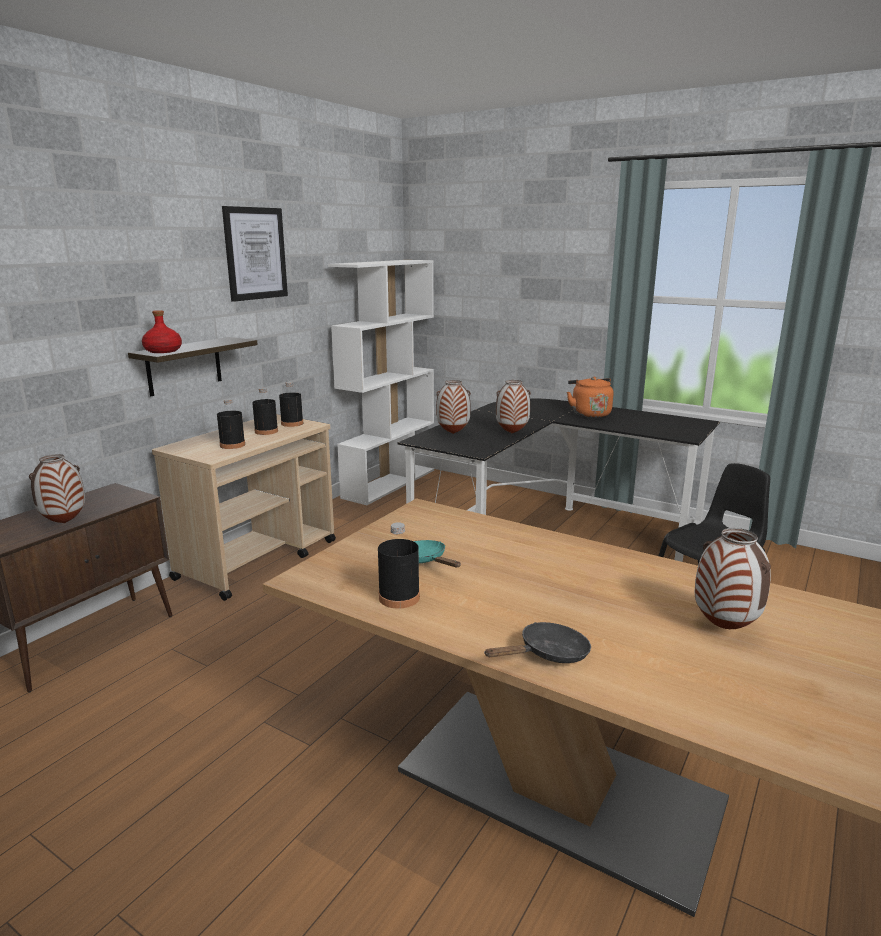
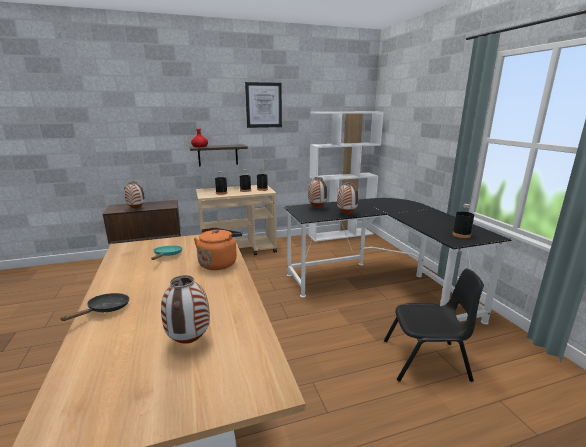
camera: 40 degrees right, 0 degrees up
black bottle [378,523,420,609] -> black bottle moved to [453,204,474,238]
black frying pan [484,622,591,663] -> black frying pan turned 75 degrees counterclockwise [60,293,129,321]
orange kettle [567,377,613,418] -> orange kettle moved to [194,228,242,270]

